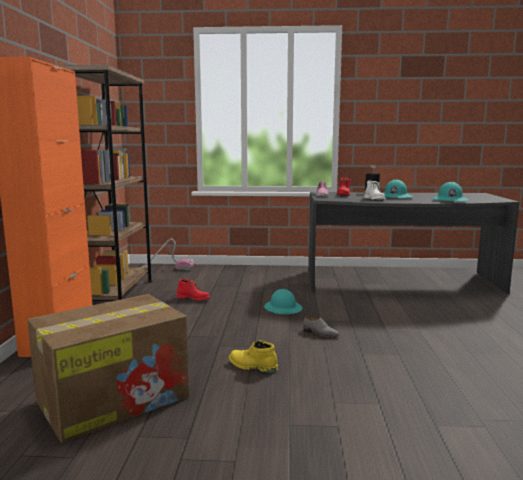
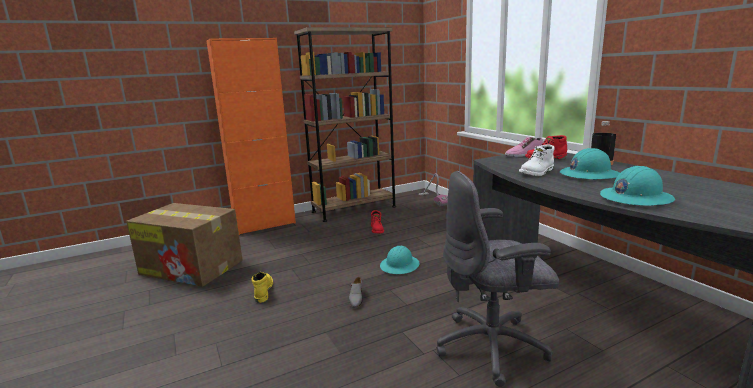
camera: 60 degrees right, 5 degrees up
none -> grey office chair [437,171,559,387]

